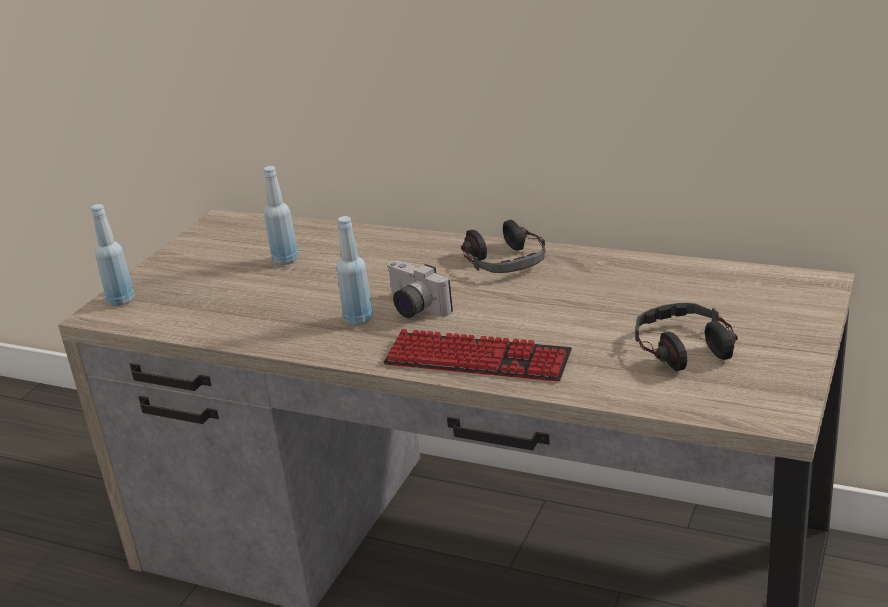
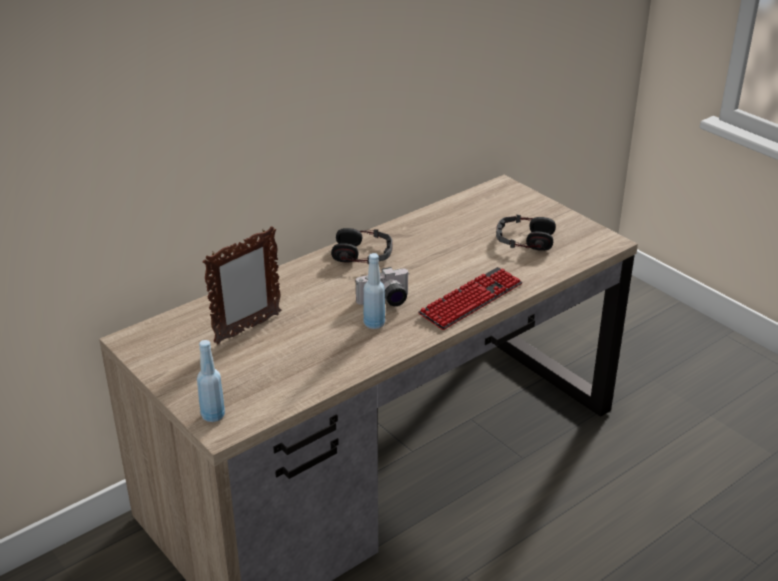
camera: 65 degrees left, 5 degrees up
blue bottle [263,166,298,265] -> picture frame [202,226,281,344]

